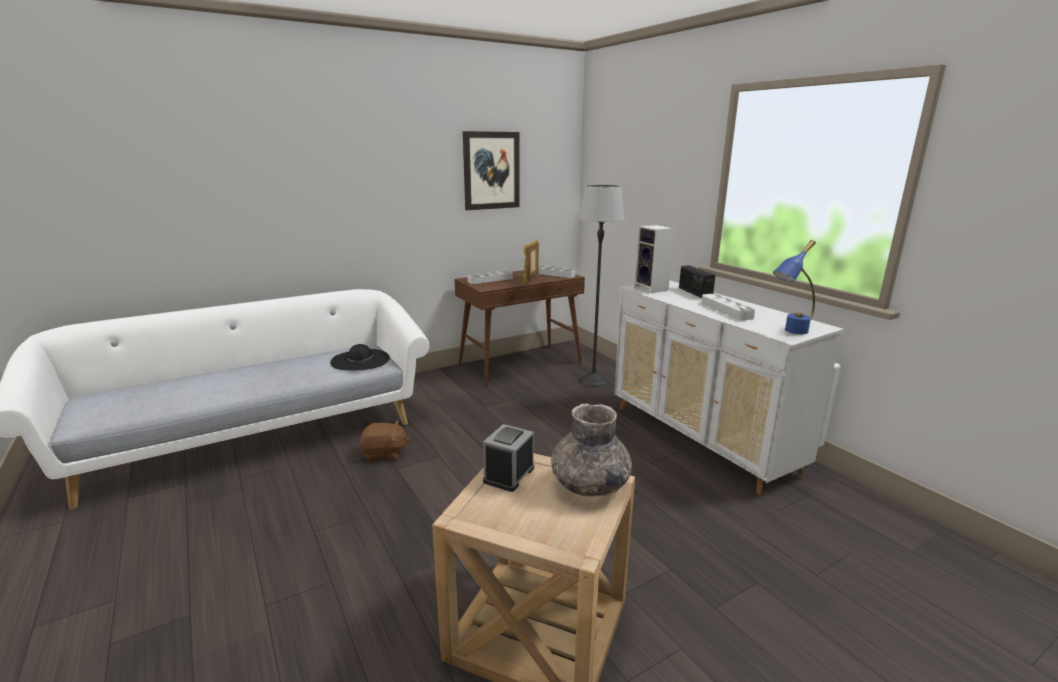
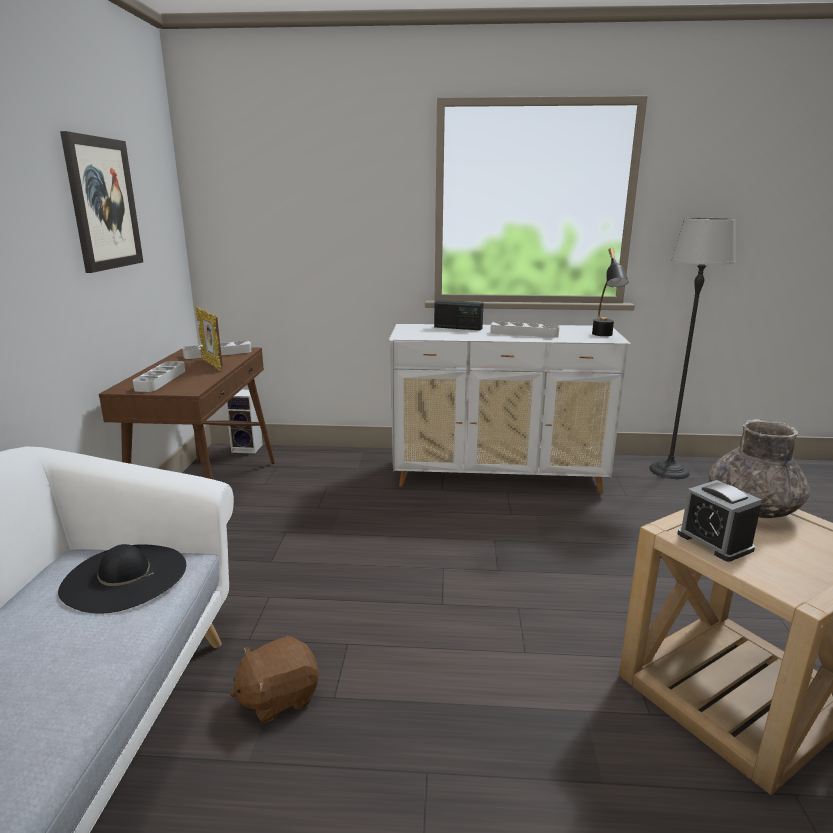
camera: 55 degrees left, 0 degrees up
brown plush toy [360,421,410,461] -> brown plush toy turned 150 degrees counterclockwise [230,636,319,723]
floor lamp [579,185,624,387] -> floor lamp moved to [649,218,735,479]
speaker [634,225,674,293] -> speaker moved to [226,389,263,454]
blue table lamp [773,240,816,334] -> black table lamp [592,248,629,336]

